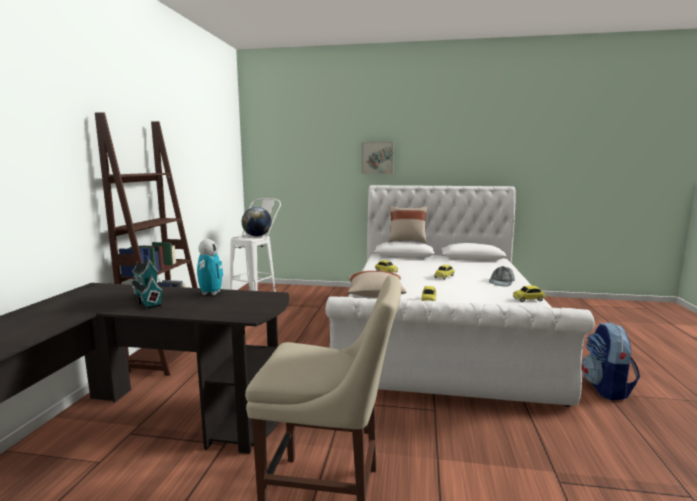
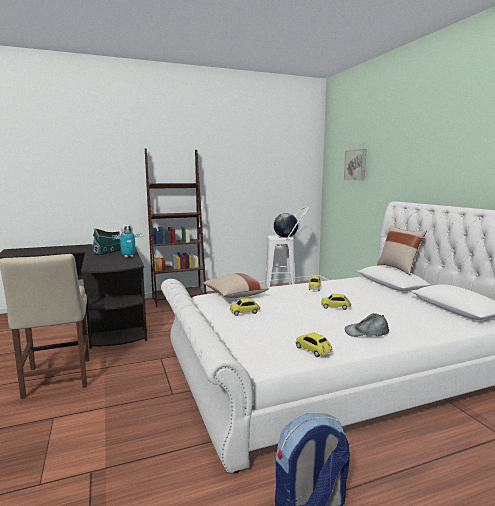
camera: 60 degrees right, 0 degrees up
picture [362,142,394,174] -> picture moved to [344,149,367,180]

